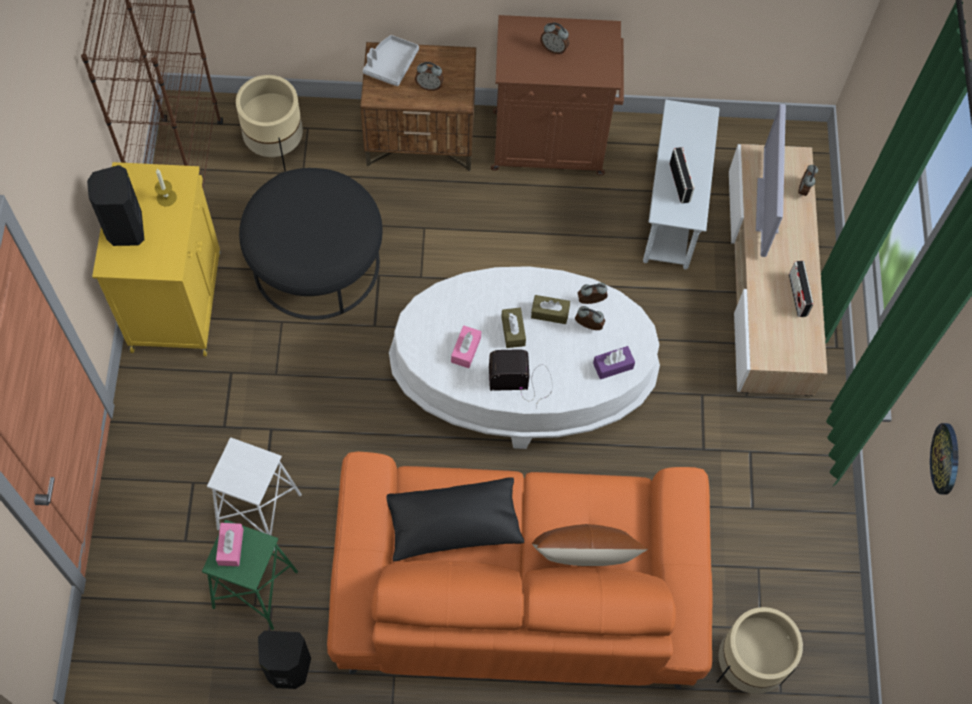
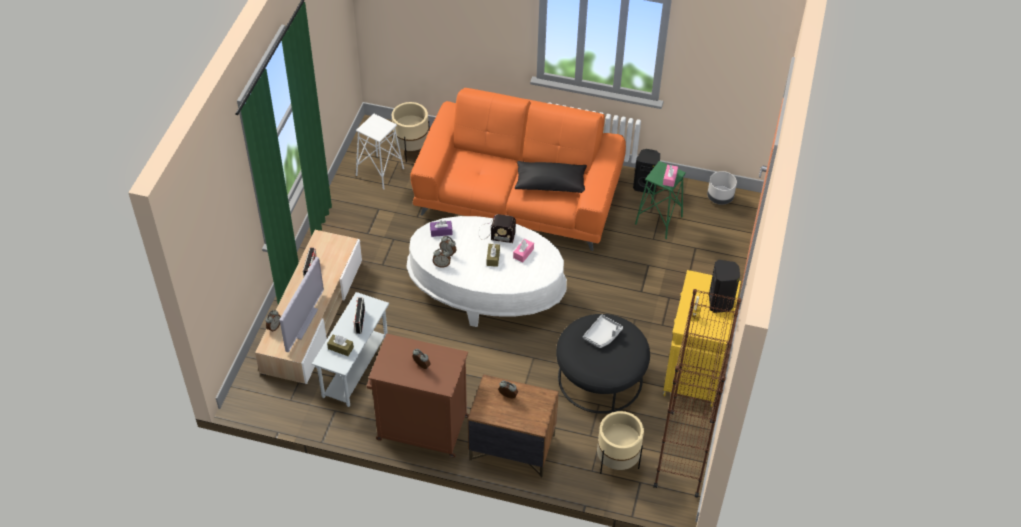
camera: 165 degrees left, 15 degrees down
white stool [207,438,302,551] -> white stool moved to [356,113,404,190]
grey tray [363,35,419,86] -> grey tray moved to [583,315,623,348]
brown tissue box [531,295,570,324] -> brown tissue box moved to [327,335,354,356]
brown pillow [532,524,648,566] -> none
wall clock [930,423,958,495] -> none
none -> grey planter [707,171,737,205]

